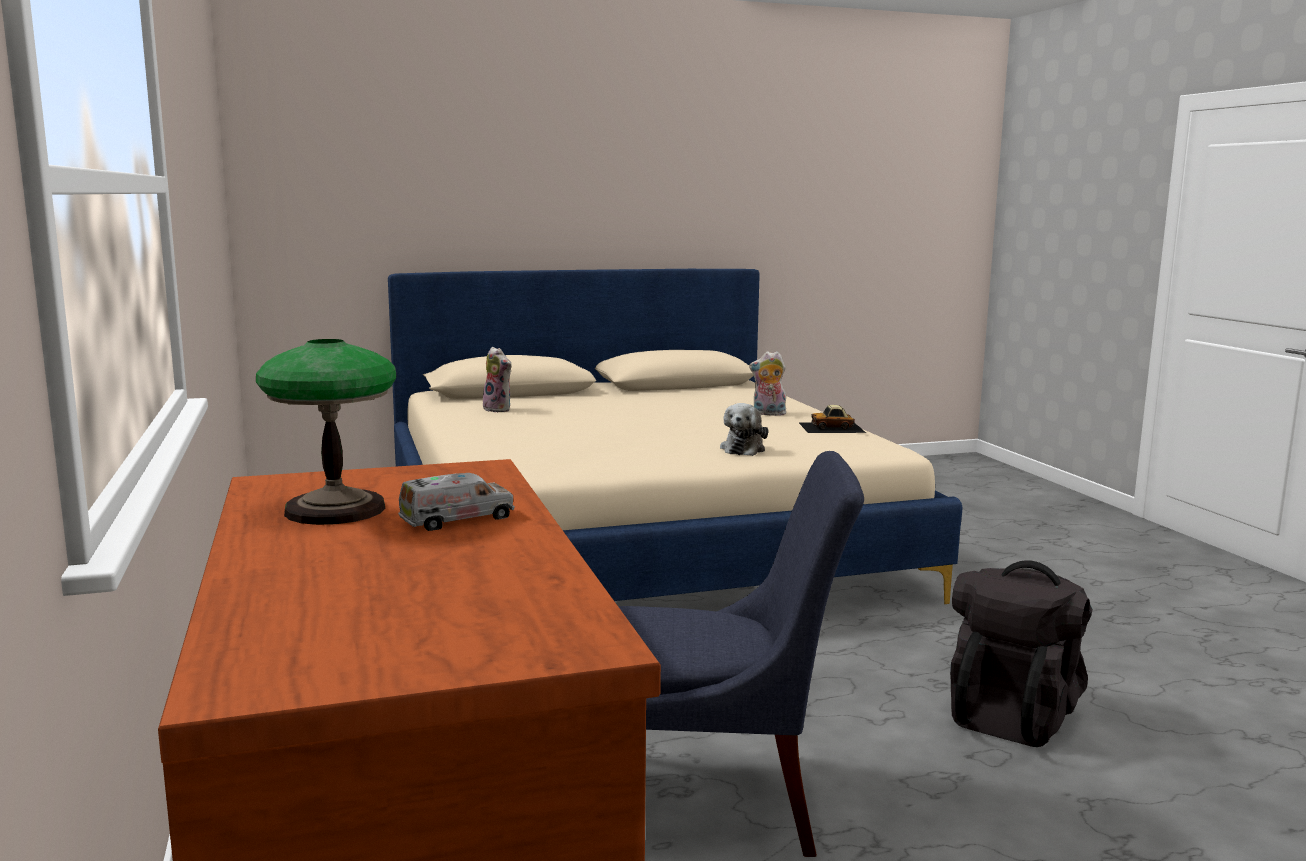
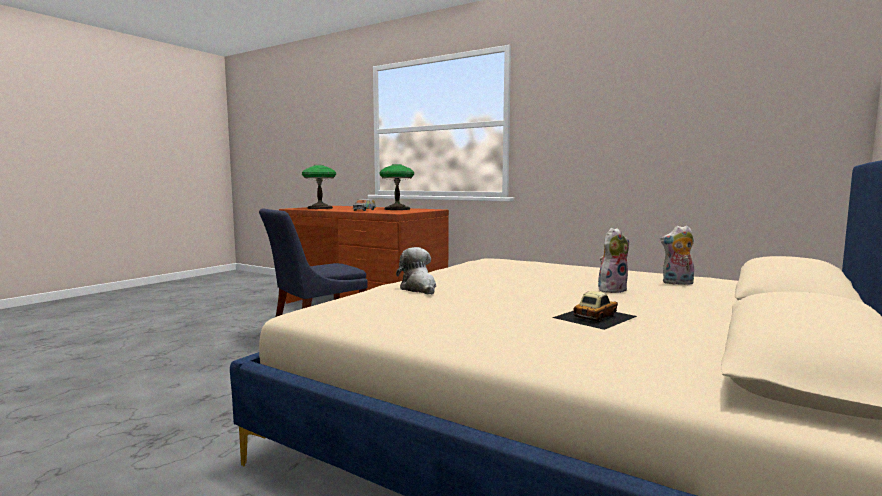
camera: 140 degrees right, 5 degrees down
plush toy [749,351,786,416] -> plush toy moved to [598,228,629,293]
toy car [799,405,866,433] -> toy car moved to [552,291,637,330]
black backpack [950,560,1093,747] -> none
none -> table lamp [302,165,336,209]

